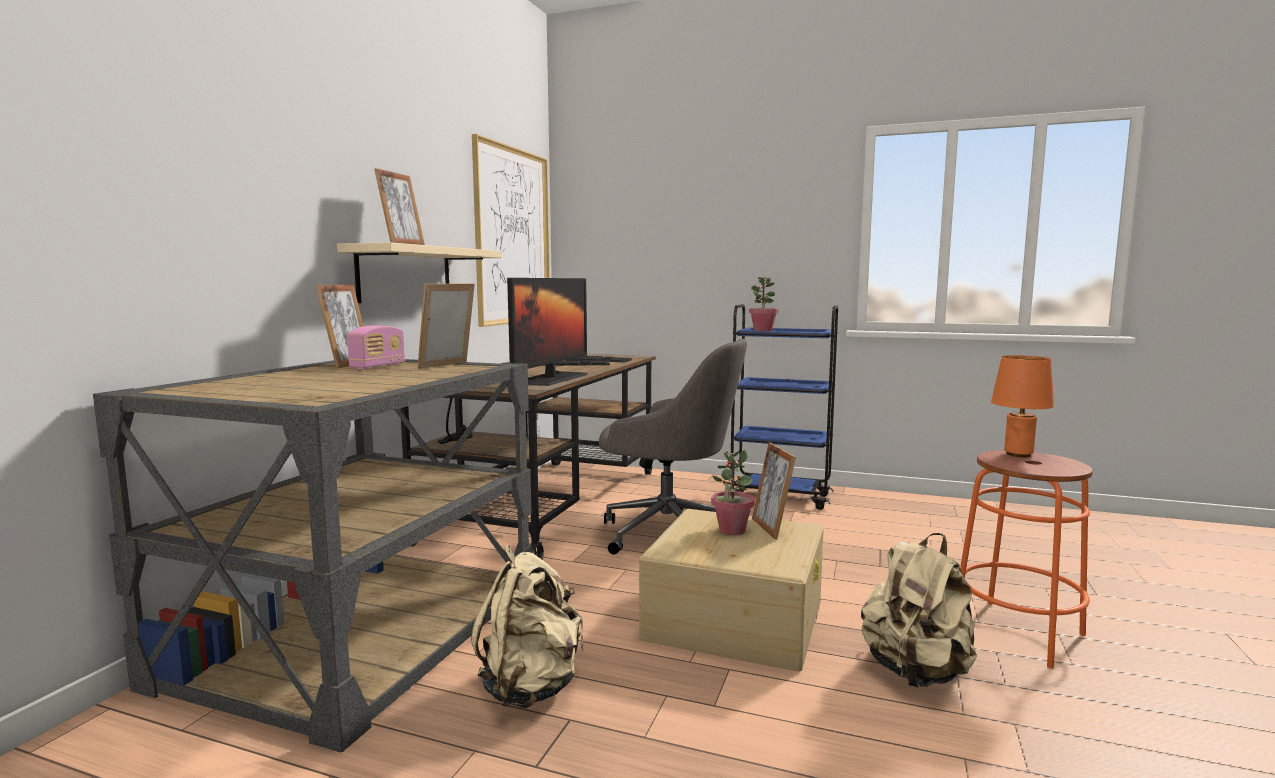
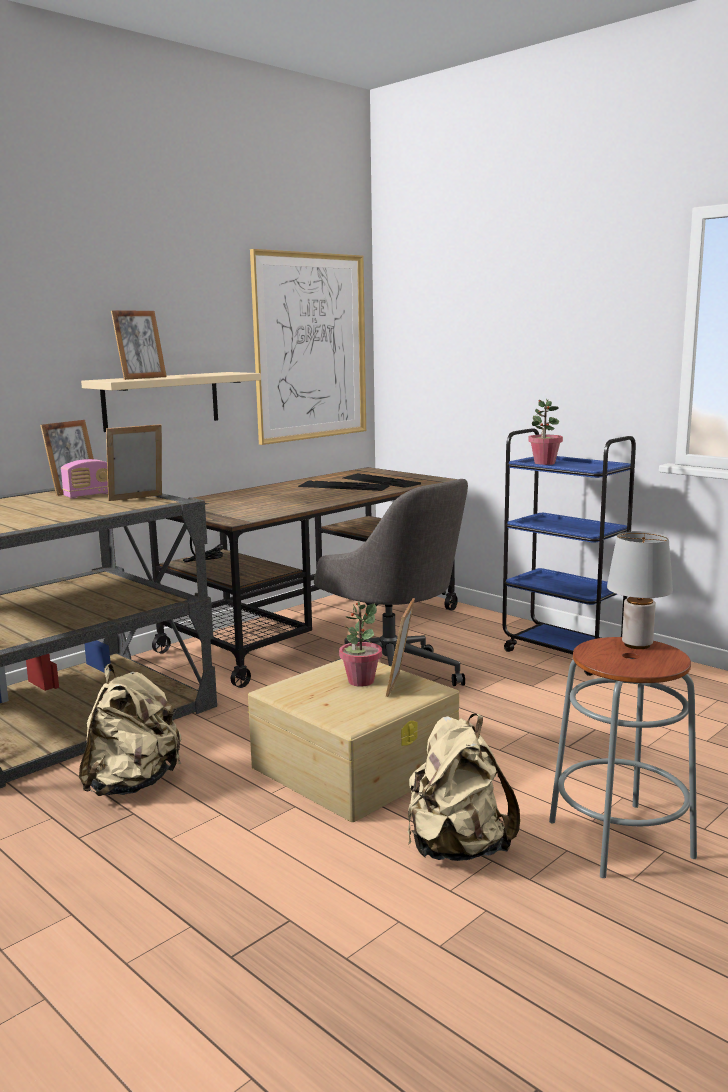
camera: 25 degrees right, 5 degrees up
monitor [507,278,587,386] -> none
orange stool [960,450,1093,669] -> grey stool [549,637,697,878]
orange table lamp [991,355,1054,457] -> grey table lamp [607,531,673,649]

